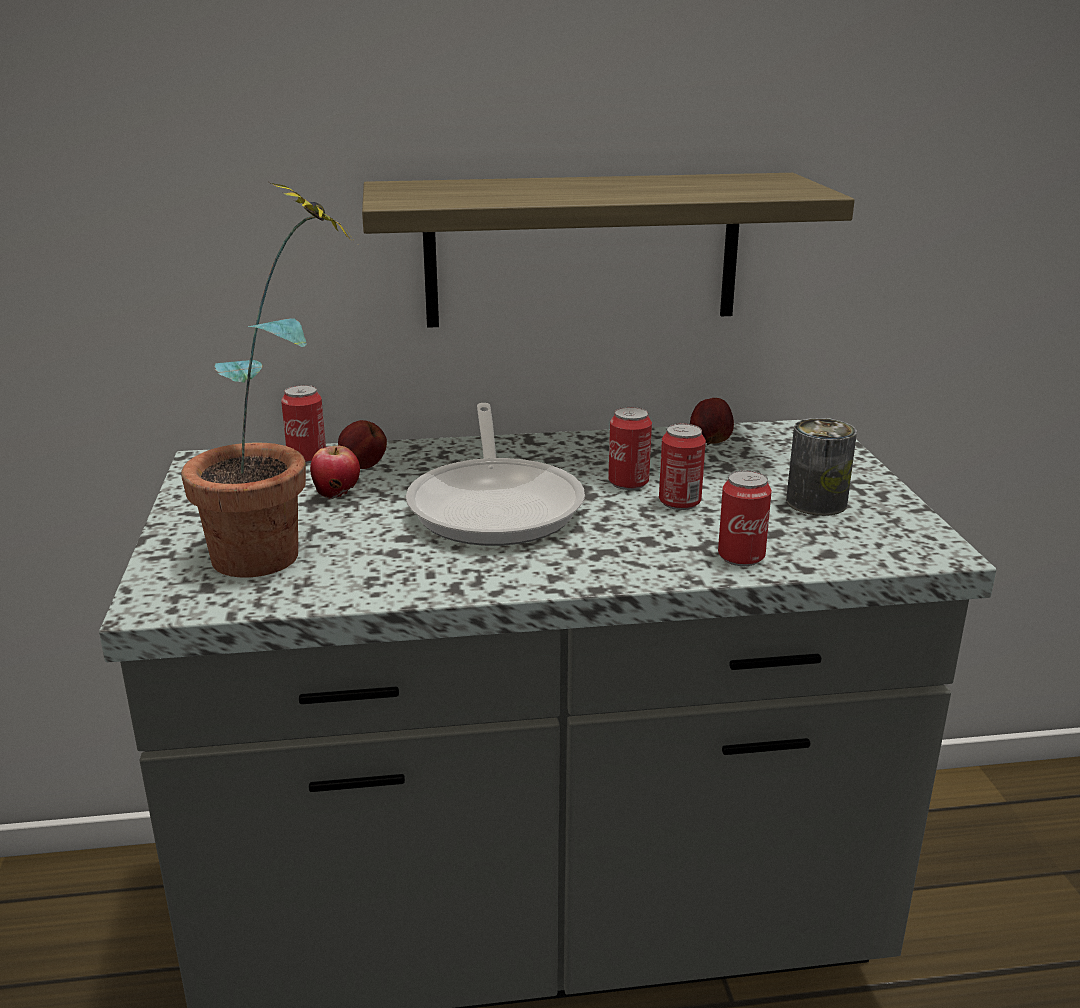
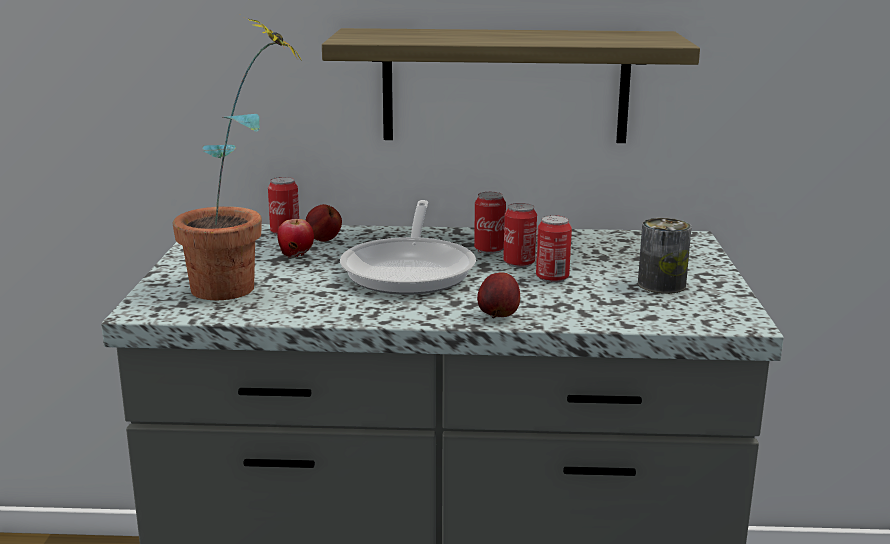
camera: 10 degrees right, 5 degrees down
apple [690,398,734,445] -> apple moved to [477,272,520,318]
can [718,470,772,566] -> can moved to [474,192,506,254]

